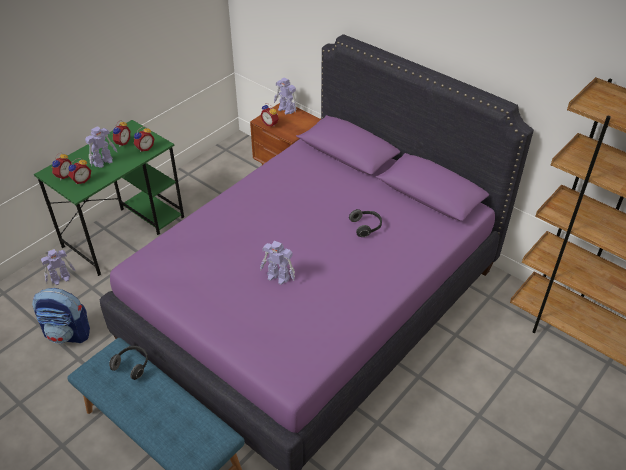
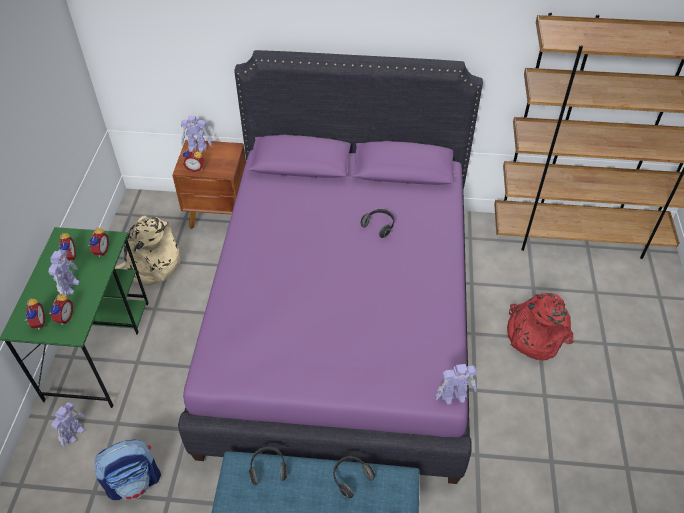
camera: 35 degrees left, 5 degrees up
toy robot [260,241,295,285] -> toy robot moved to [436,364,477,405]
none -> beige backpack [115,216,180,286]
none -> headphones [333,456,375,498]
none -> red backpack [507,293,573,360]

